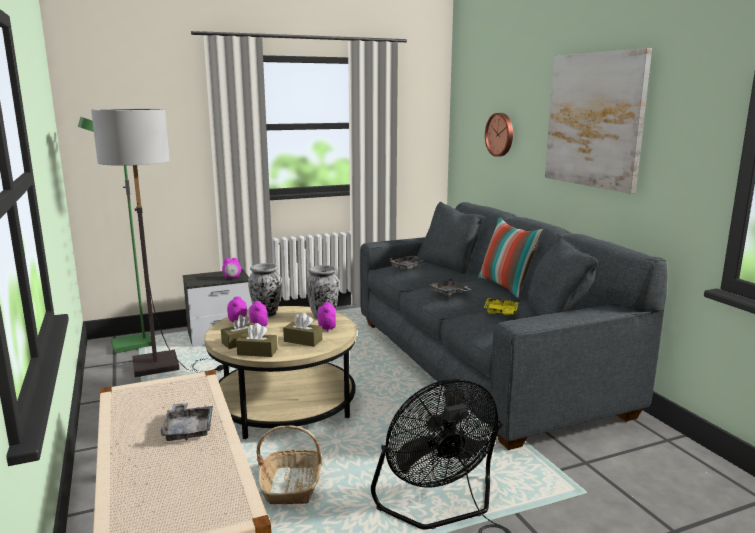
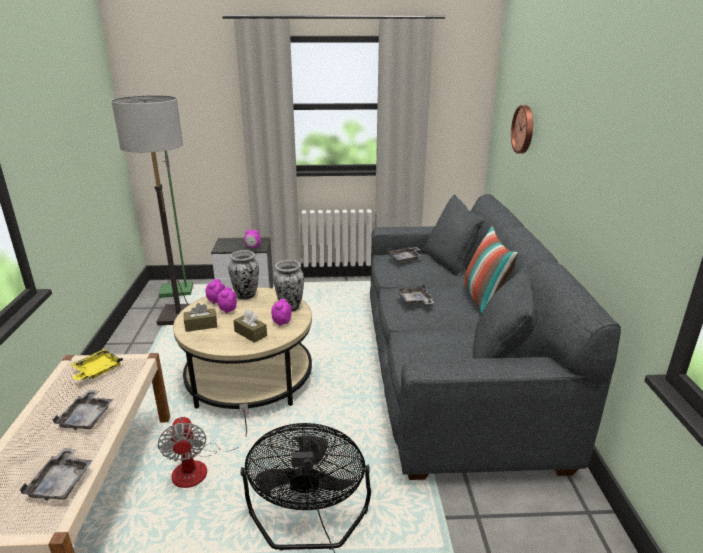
camera: 20 degrees right, 10 degrees up
brown tissue box [236,323,277,357] -> none
basket [256,425,322,504] -> fan [157,403,249,488]
yellow tray [484,298,519,315] -> yellow tray moved to [71,349,123,381]
picture [545,48,652,194] -> none
none -> grey tray [20,448,92,501]

